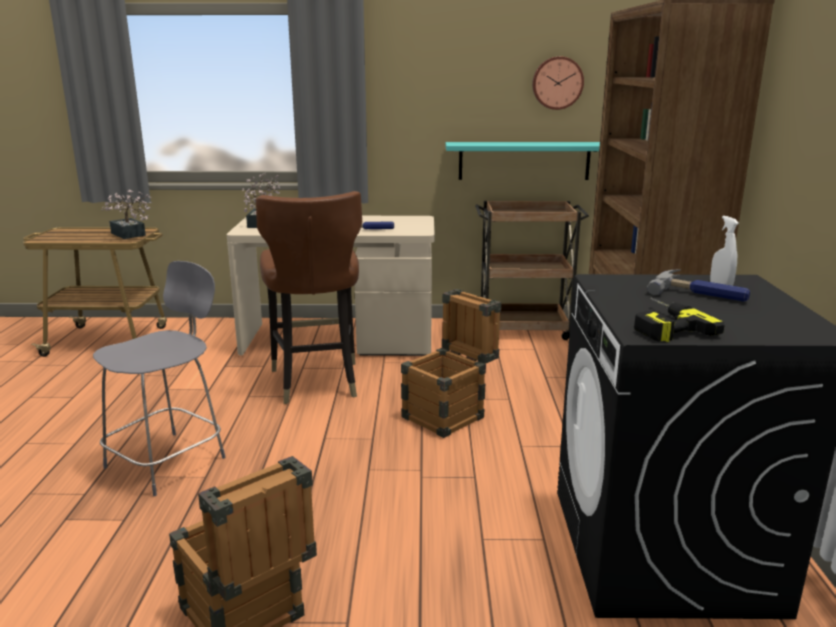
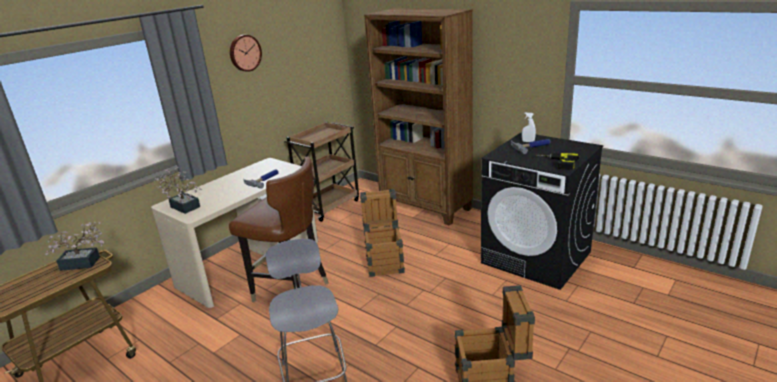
camera: 50 degrees left, 5 degrees up
turquoise shelf [445,142,600,180] -> none
wall clock [532,56,584,110] -> wall clock moved to [230,35,262,72]

